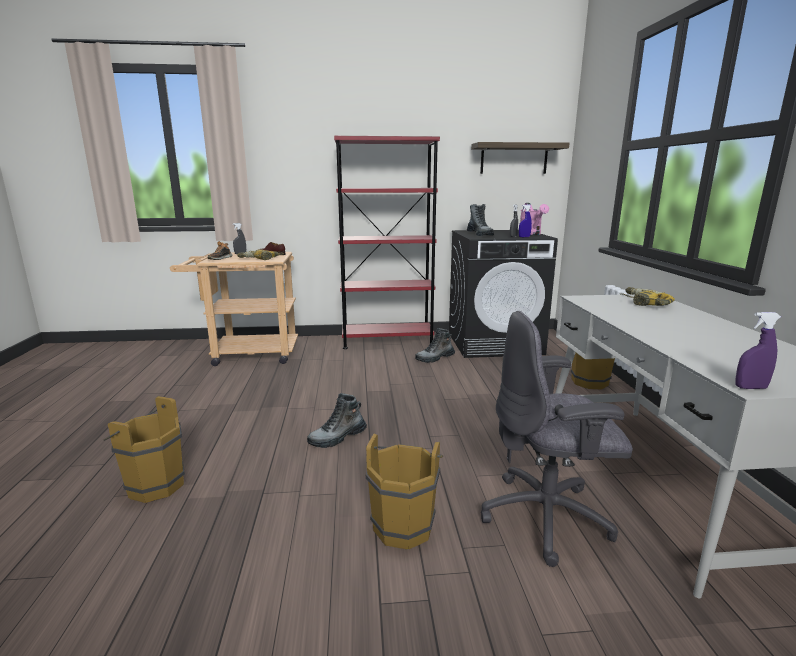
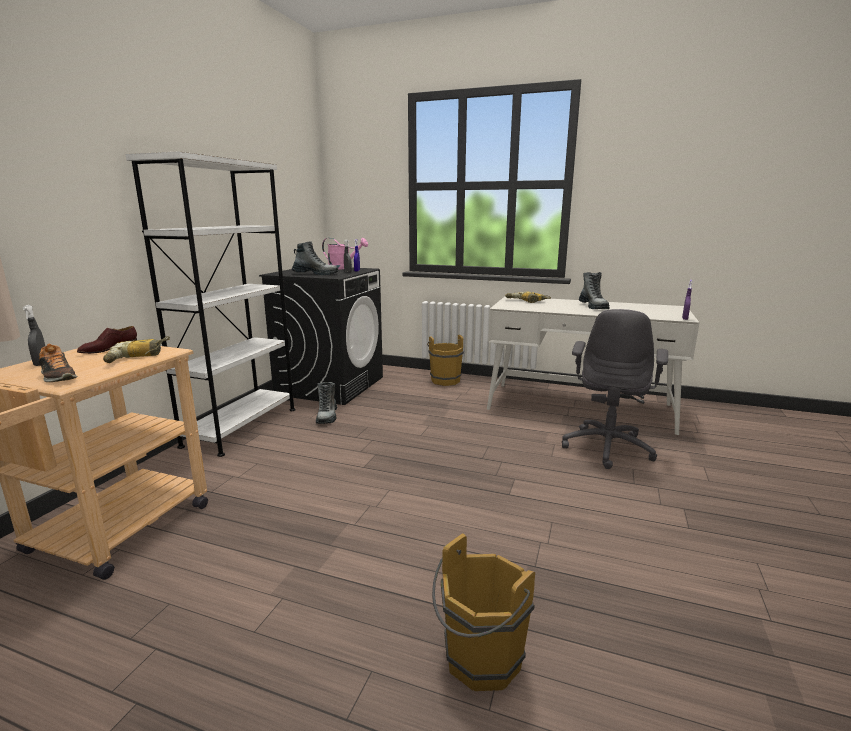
camera: 65 degrees left, 0 degrees up
boot [307,393,367,448] -> boot moved to [579,272,610,309]
red bookcase [334,136,440,349] -> white bookcase [126,151,296,457]
brown bucket [366,434,443,550] -> none
shelf [471,142,570,174] -> none

